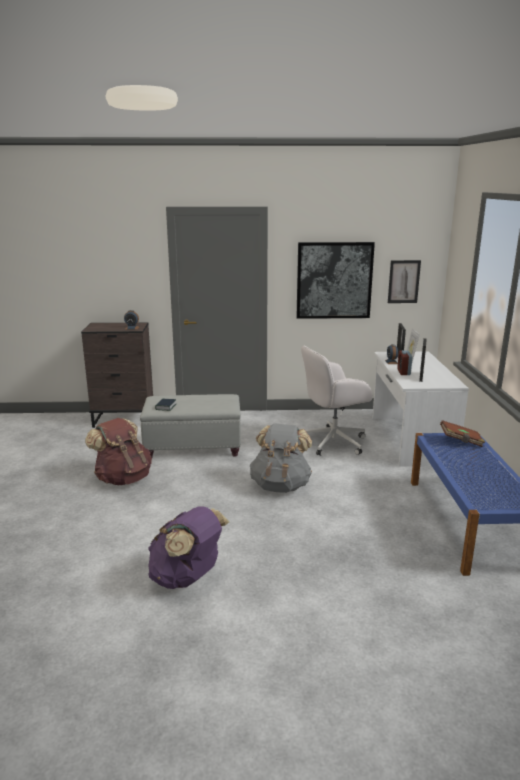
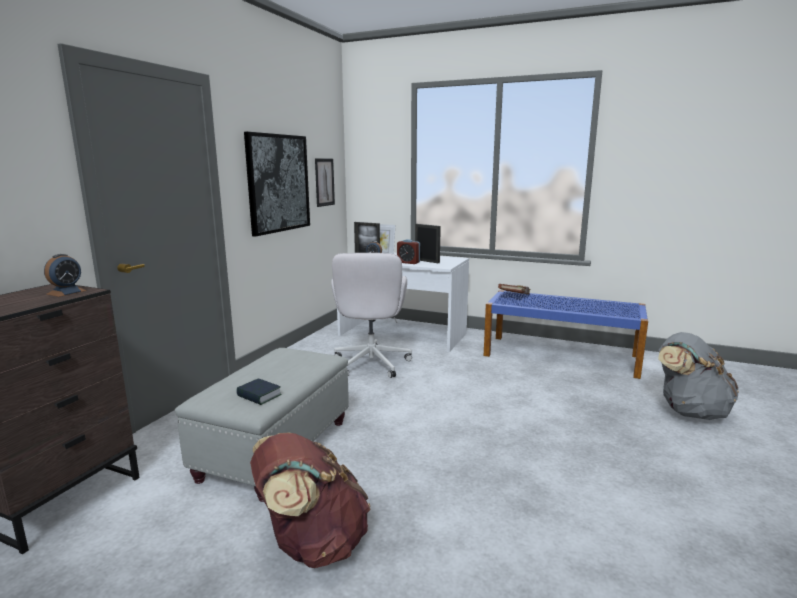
camera: 65 degrees left, 5 degrees down
purple backpack [148,506,229,589] -> none
grey backpack [250,423,312,493] -> grey backpack moved to [658,332,739,420]

